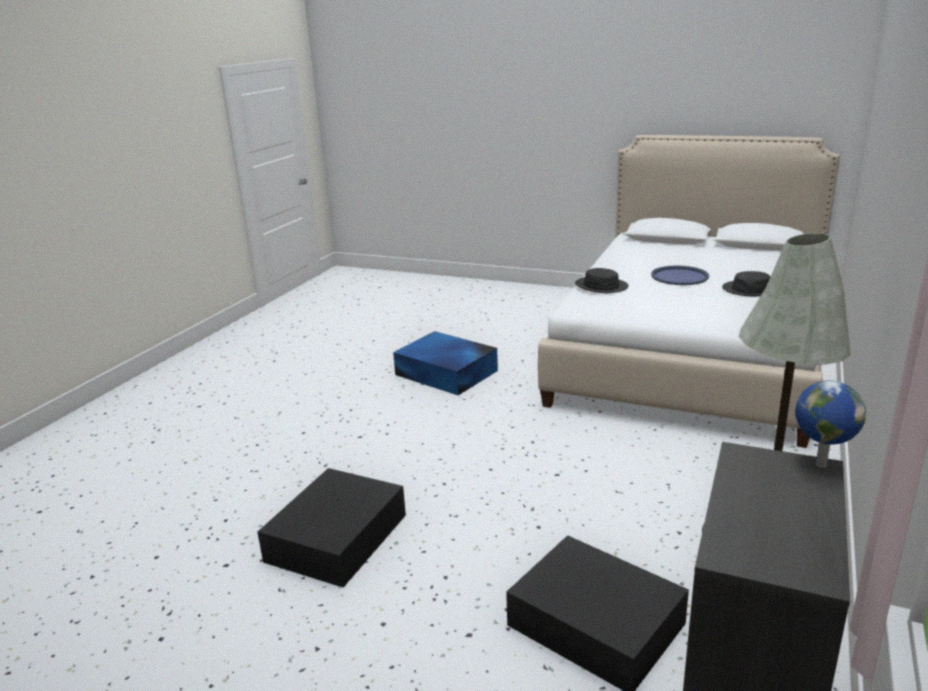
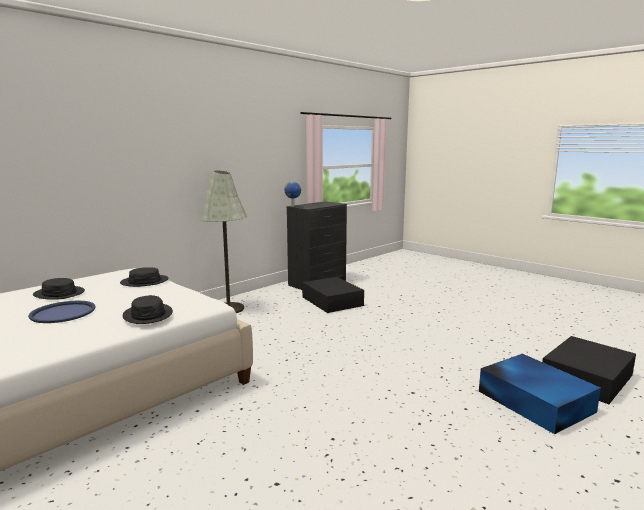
camera: 160 degrees left, 10 degrees down
black storage box [257,468,406,588] -> black storage box moved to [542,336,636,404]
blue storage box [393,331,498,395] -> blue storage box moved to [479,354,601,434]
none -> black hat [120,267,169,287]

